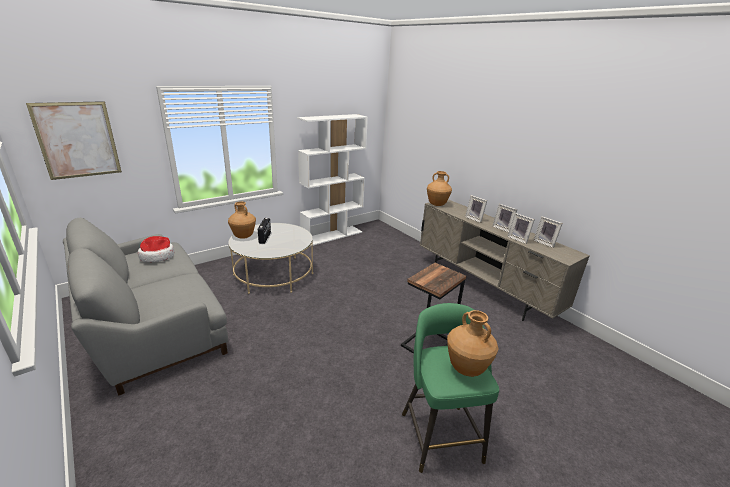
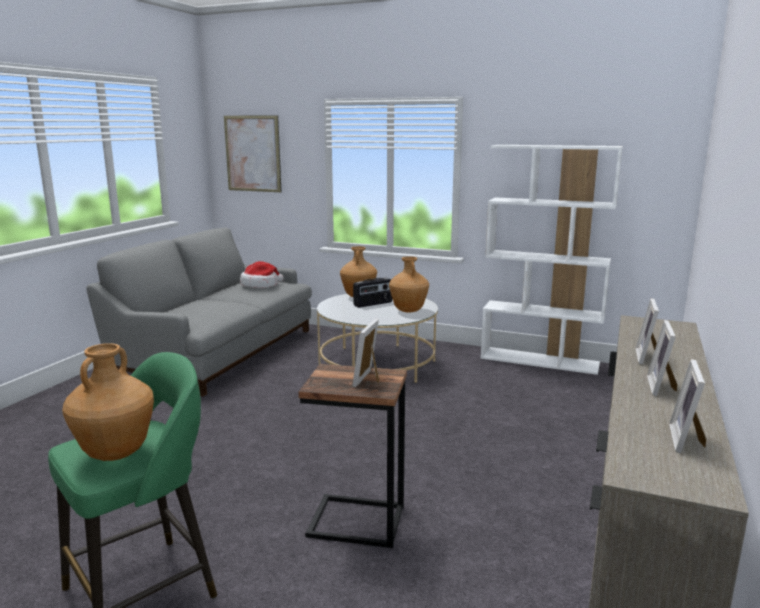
camera: 60 degrees right, 10 degrees down
brown vase [427,171,452,206] -> brown vase moved to [389,256,429,313]
picture frame [507,213,535,244] -> picture frame moved to [352,319,379,387]

